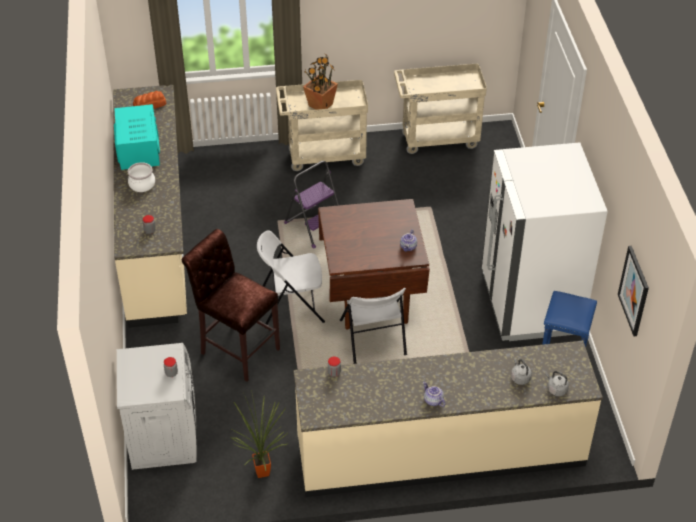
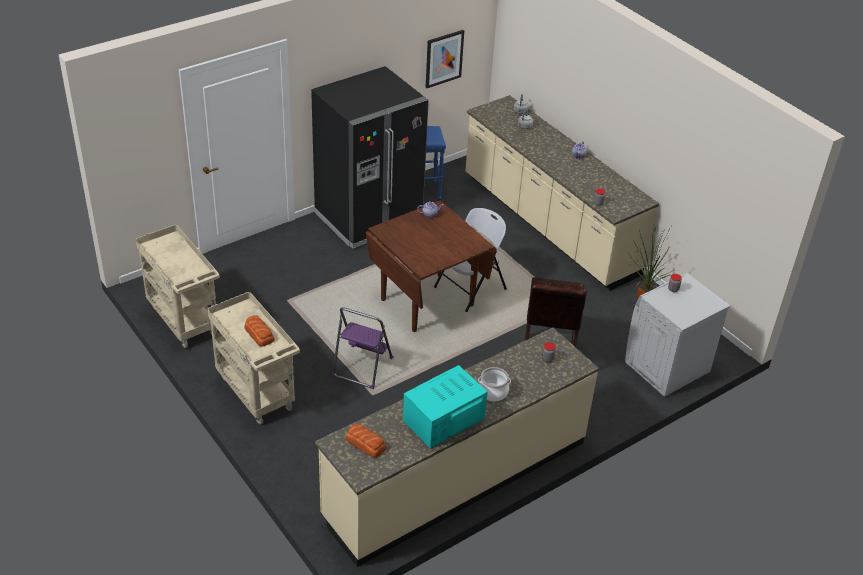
camera: 120 degrees left, 5 degrees down
white chair [257,230,325,328] -> none
potted plant [303,54,338,110] -> bread [244,315,275,347]
white fridge [481,142,608,341] -> black fridge [311,66,429,249]

